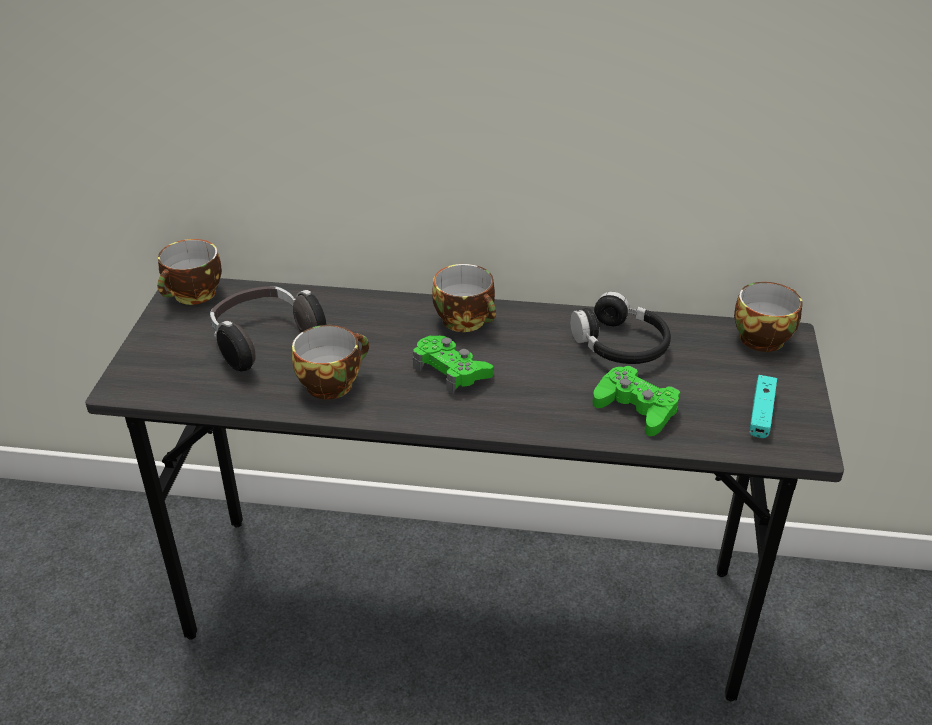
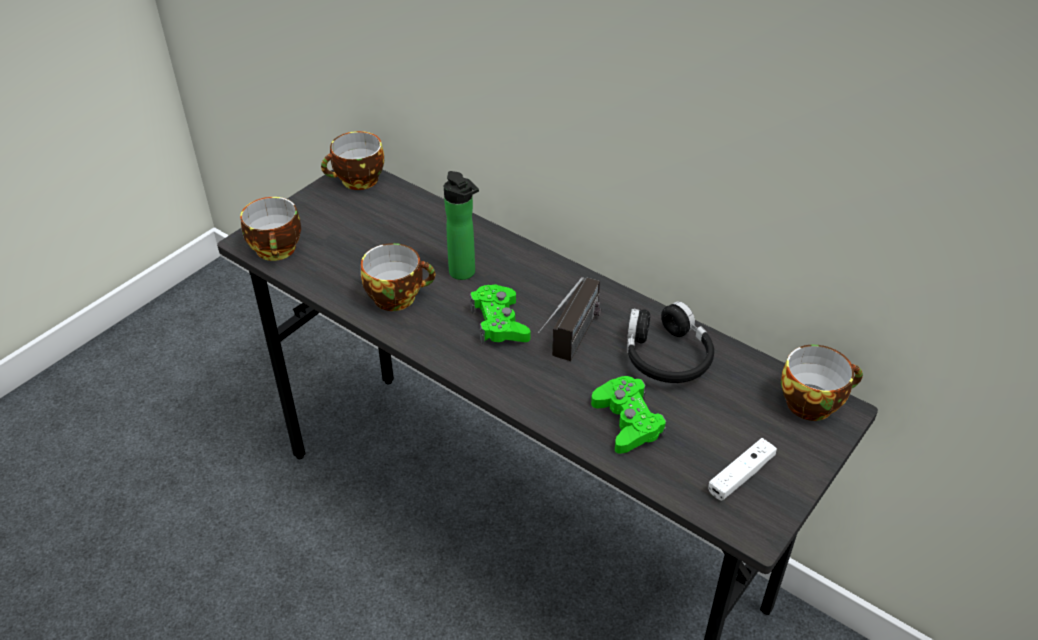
camera: 30 degrees right, 5 degrees up
headphones [210,286,327,371] -> none
cup [432,264,496,332] -> cup moved to [240,197,301,261]
turquoise game controller [749,375,777,438] -> white game controller [708,438,777,501]
none -> bottle [444,171,479,280]
none -> radio [538,277,601,361]

